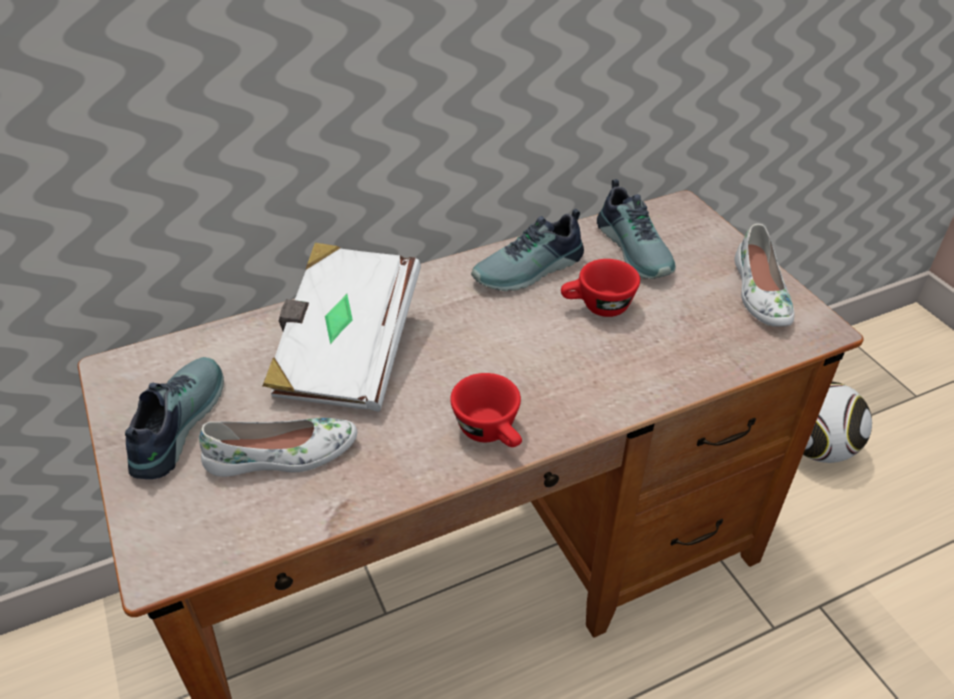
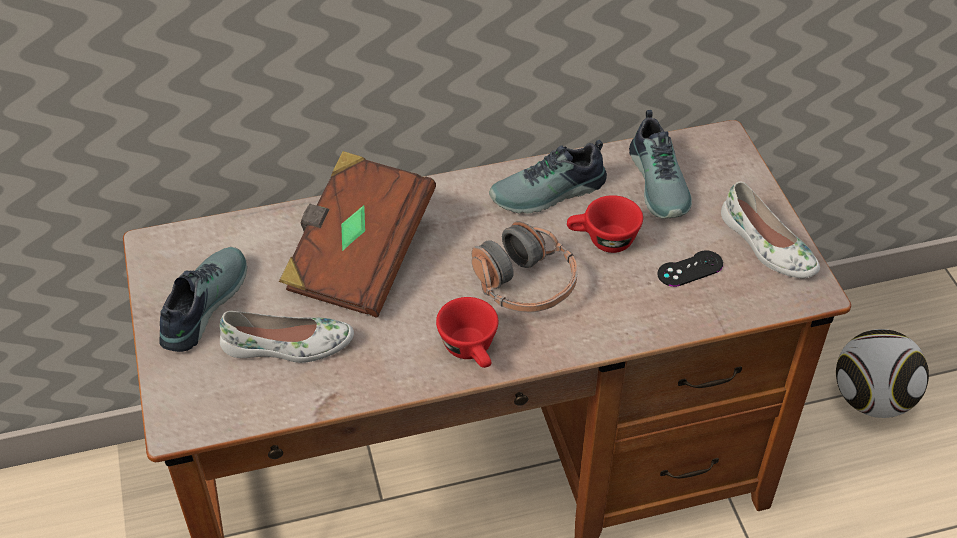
camera: 10 degrees right, 5 degrees up
white book [263,243,421,412] -> brown book [279,151,436,318]
white shoe [734,224,795,327] -> white shoe turned 45 degrees counterclockwise [721,181,820,278]
none -> headphones [472,221,578,312]
none -> black game controller [657,250,723,287]

